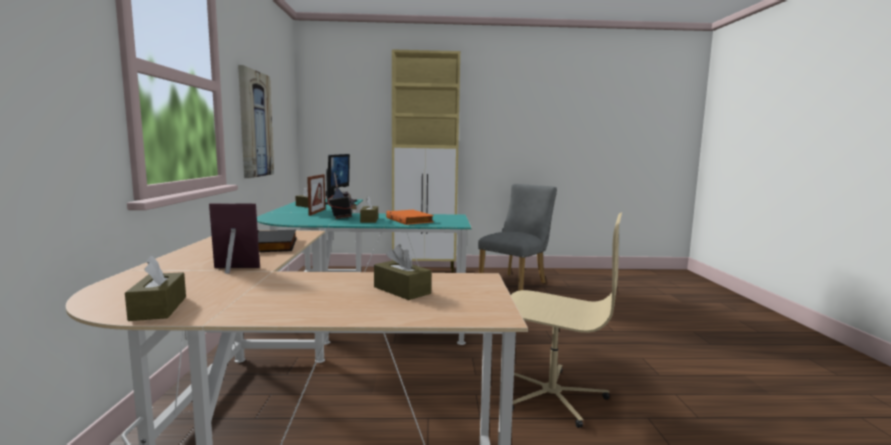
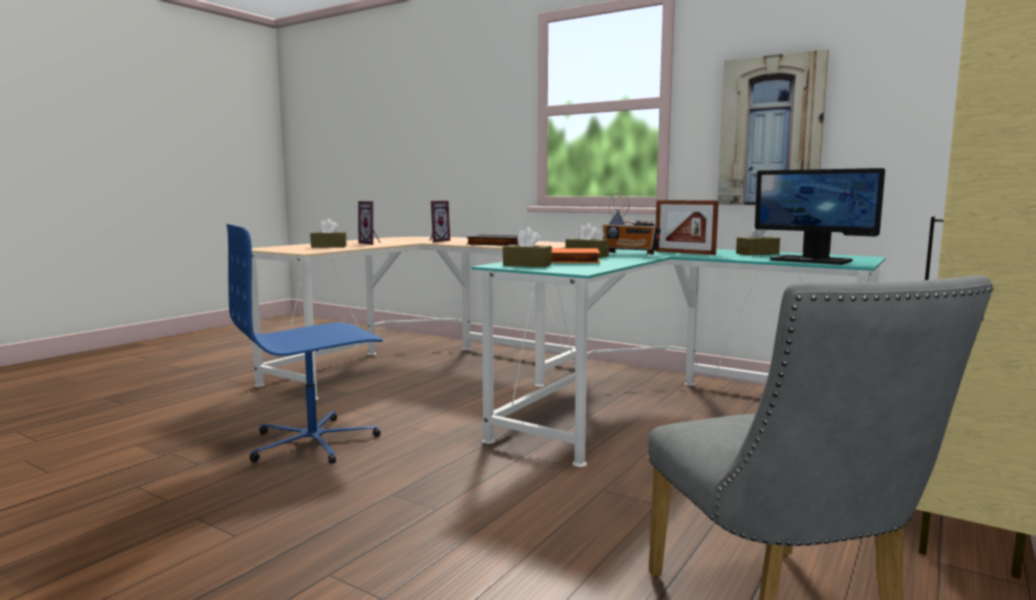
camera: 125 degrees right, 0 degrees up
brown tissue box [125,255,186,321] -> brown tissue box moved to [503,227,552,267]
beige office chair [511,212,622,428] -> blue office chair [226,224,383,464]
none -> picture frame [358,201,381,245]

